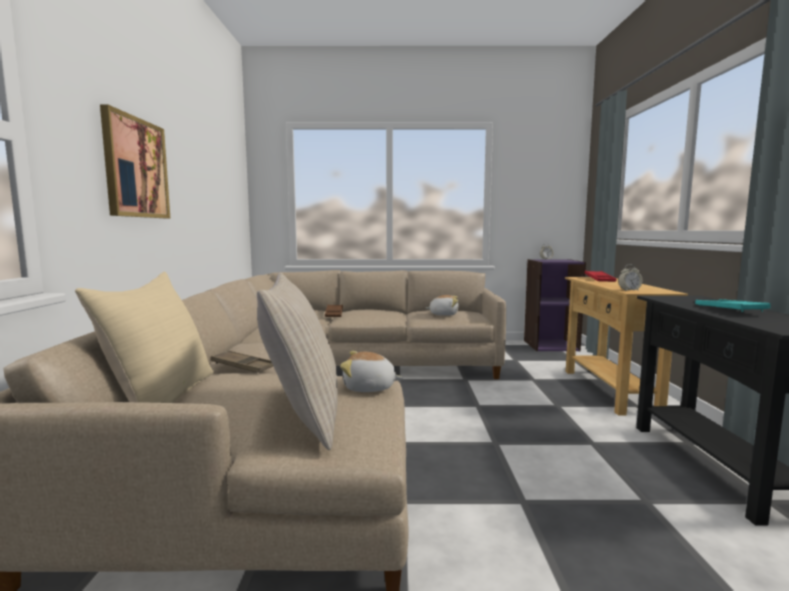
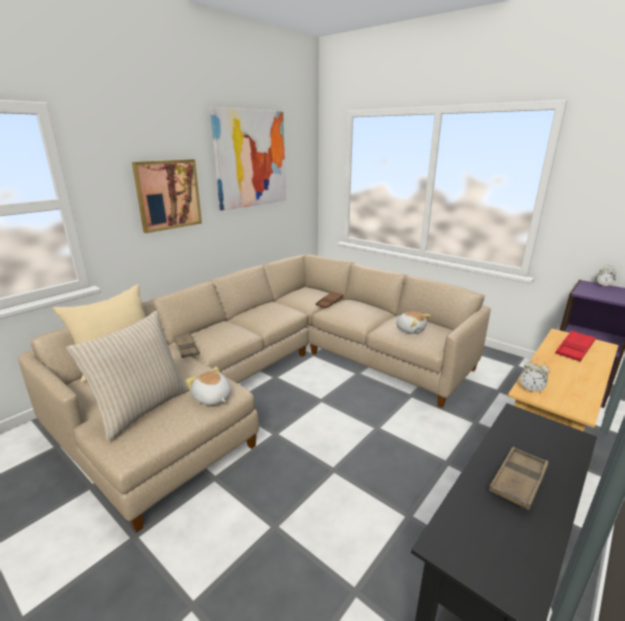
camera: 40 degrees right, 15 degrees up
turquoise tray [695,299,771,312] -> brown tray [489,447,549,510]
none -> picture [210,107,286,210]

